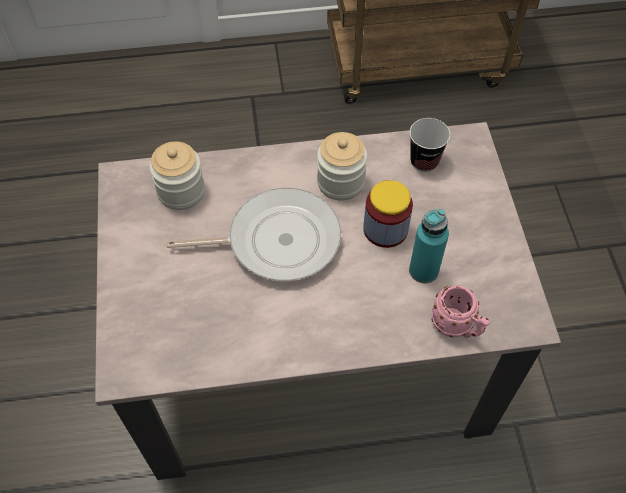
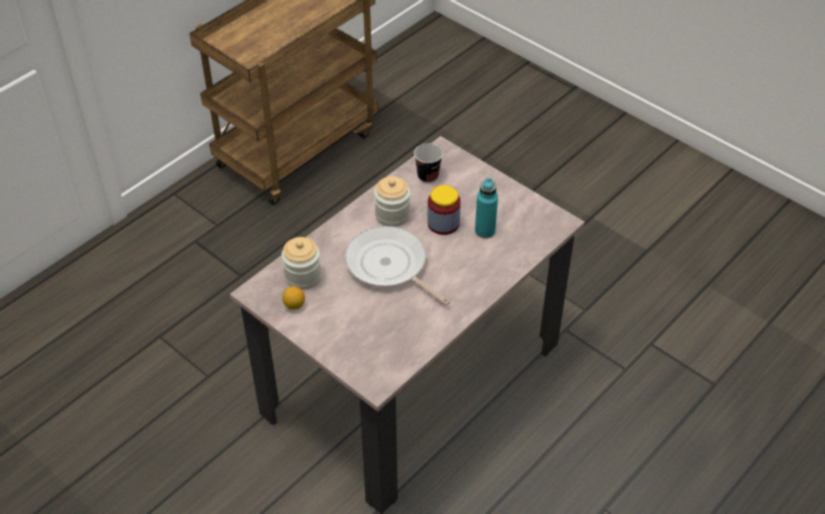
camera: 40 degrees left, 10 degrees down
frying pan [167,188,341,281] -> frying pan turned 90 degrees counterclockwise [345,226,450,305]
pink mug [431,285,490,338] -> none
none -> lemon [282,286,305,310]

